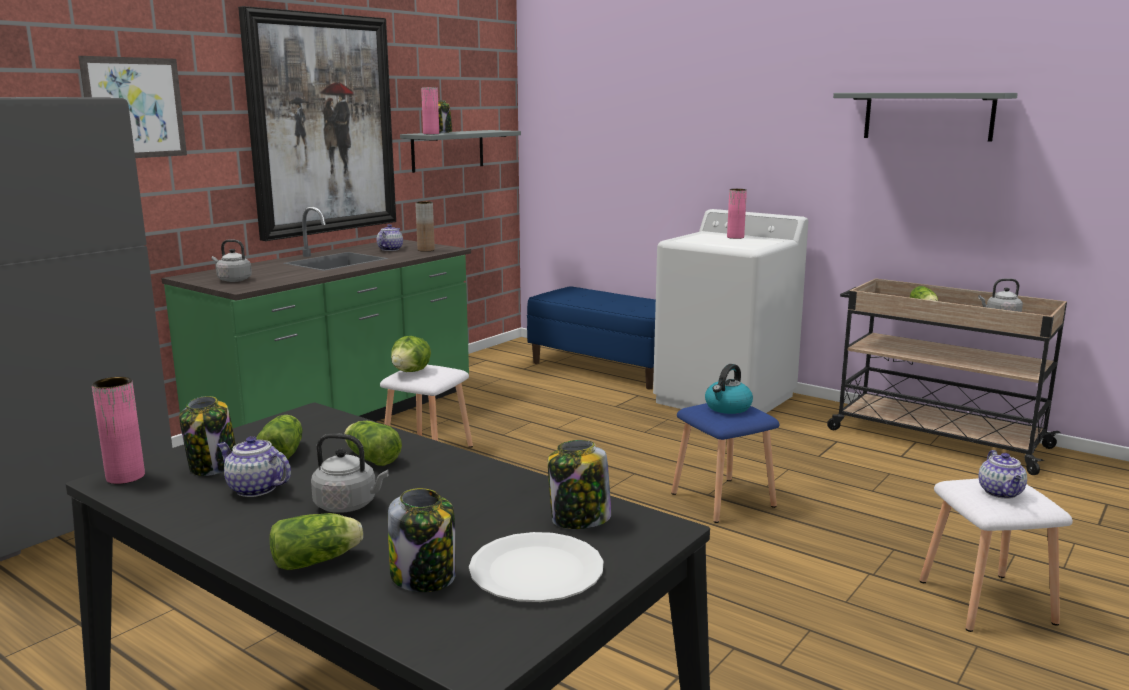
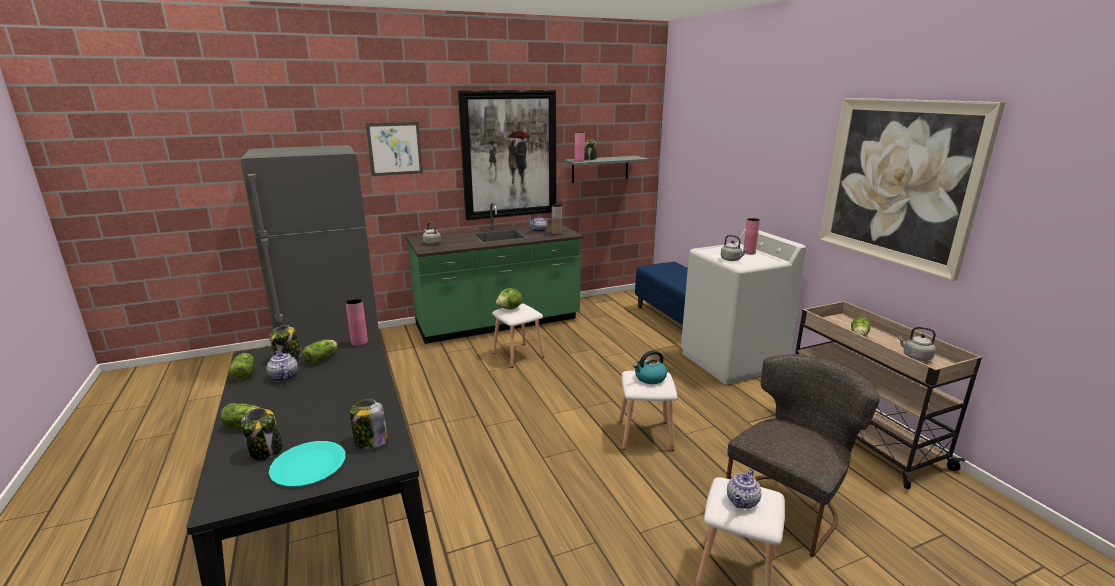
camera: 30 degrees right, 5 degrees up
pink vase [92,377,145,484] -> pink vase moved to [345,299,368,346]
grey kettle [311,433,389,513] -> grey kettle moved to [721,235,748,261]
lettuce [344,421,402,466] -> lettuce moved to [228,353,254,380]
white plate [469,532,603,602] -> turquoise plate [269,441,346,487]
blue stool [671,403,780,523] -> white stool [619,371,678,451]
grey shelf [833,93,1018,142] -> picture [819,98,1005,281]
none -> grey chair [726,354,880,557]

